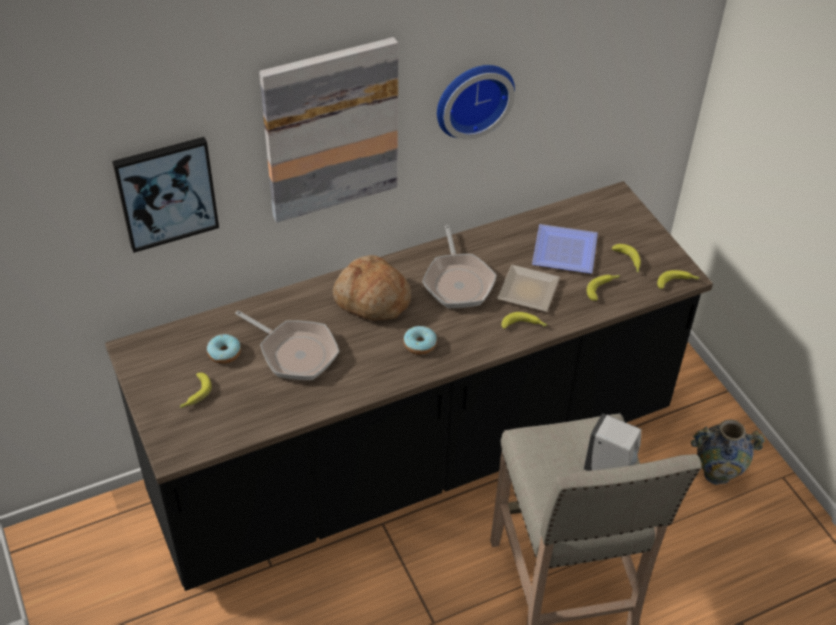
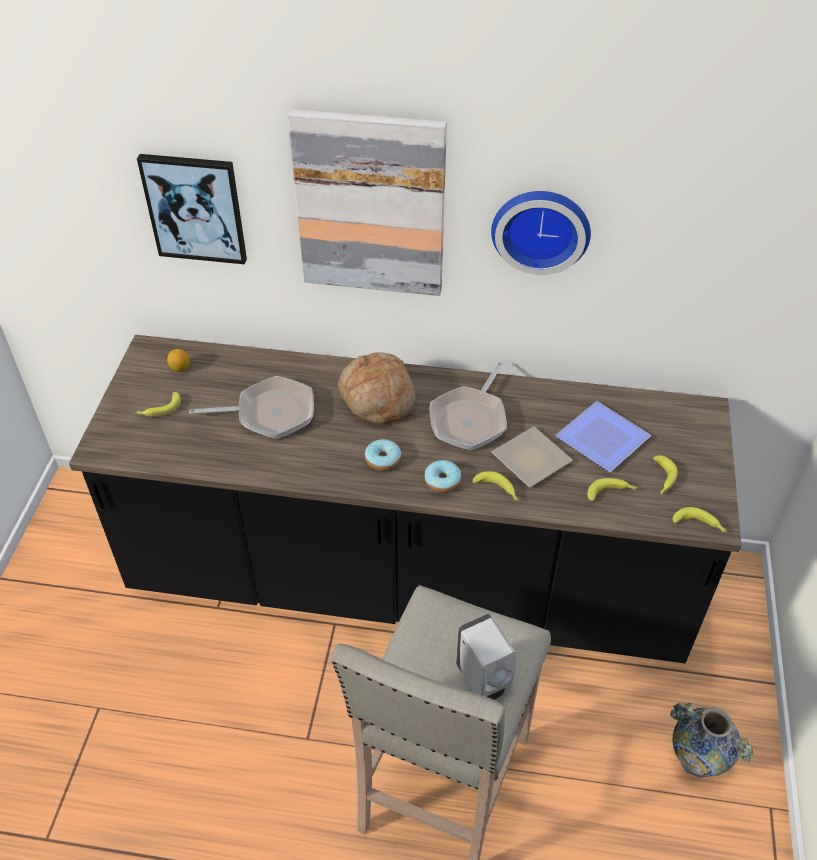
camera: 35 degrees right, 0 degrees up
donut [207,334,241,364] -> donut moved to [424,460,461,493]
frying pan [235,310,340,380] -> frying pan turned 75 degrees counterclockwise [189,376,314,439]
none -> lemon [167,349,190,372]

